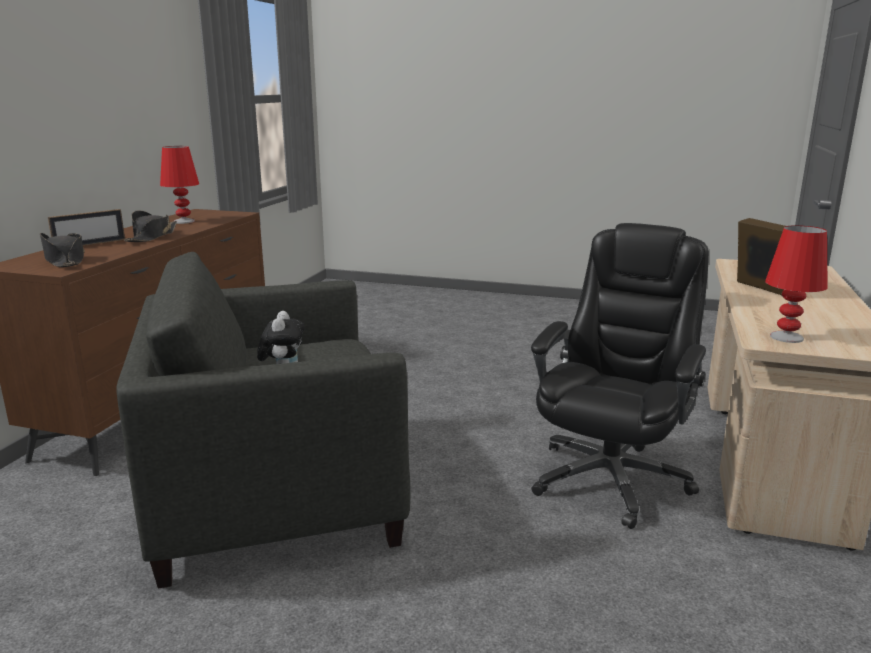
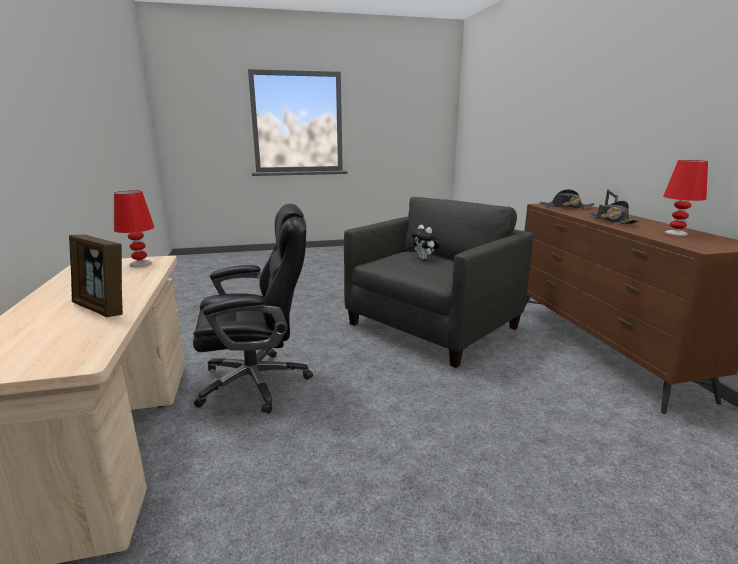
camera: 150 degrees right, 0 degrees up
black office chair [531,223,709,529] -> black office chair turned 105 degrees counterclockwise [193,204,313,414]

